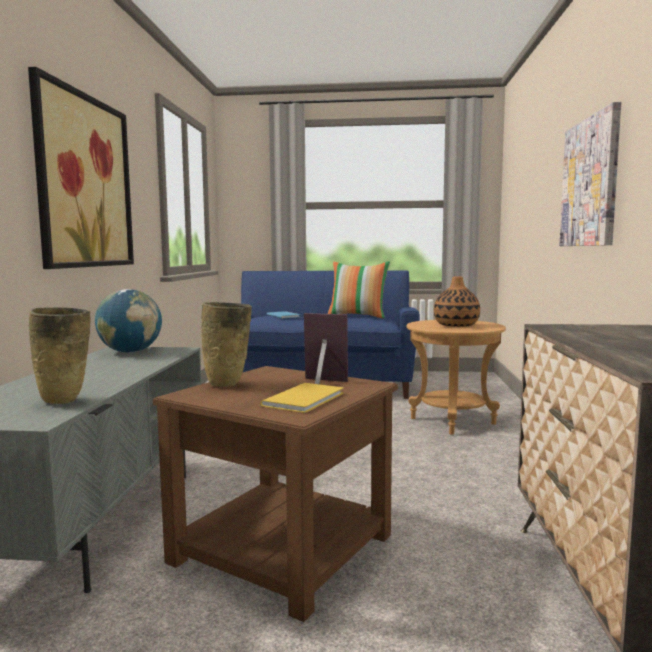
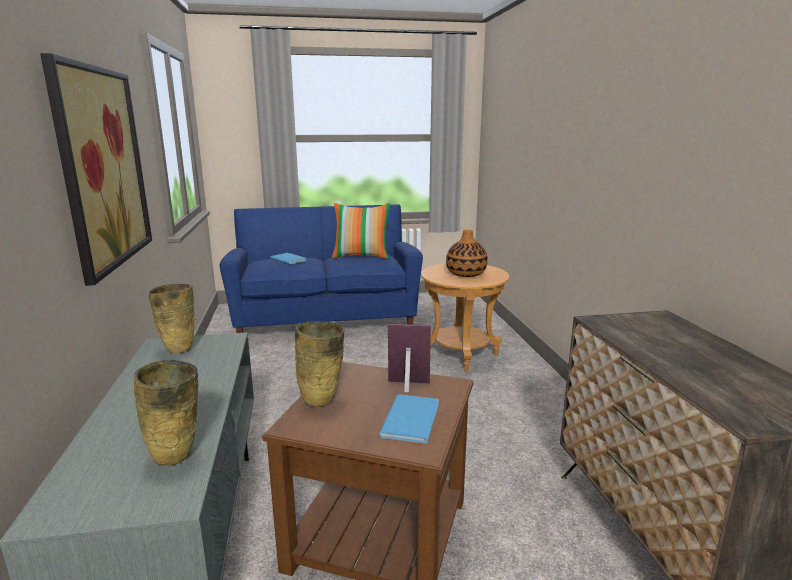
camera: 15 degrees left, 10 degrees up
globe [95,289,162,353] -> beige vase [148,284,196,354]
yellow book [260,383,344,413] -> blue book [379,394,439,444]
picture [560,102,621,246] -> none

